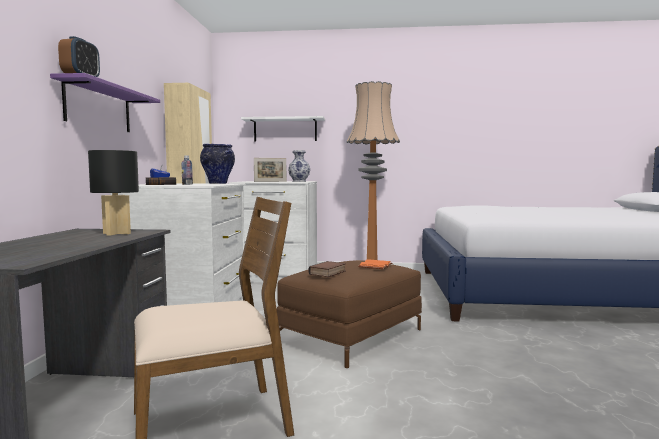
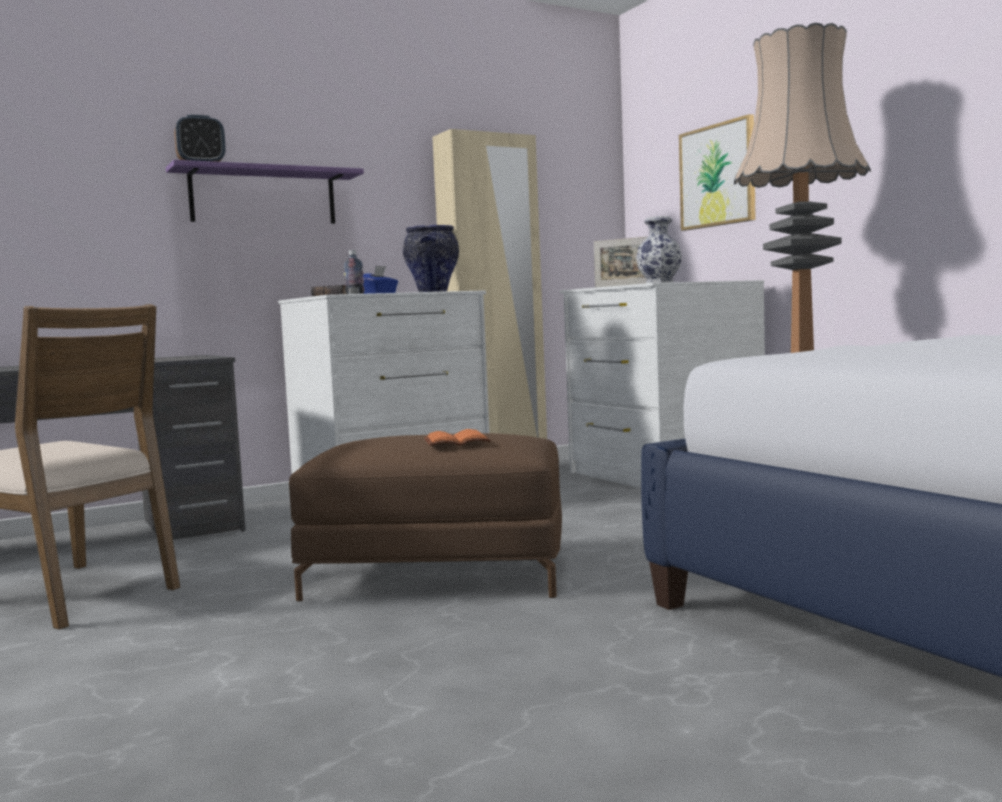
camera: 55 degrees right, 0 degrees up
black table lamp [88,150,139,236] -> none
white shelf [241,116,325,142] -> picture [679,114,756,231]
book [309,261,346,277] -> none

